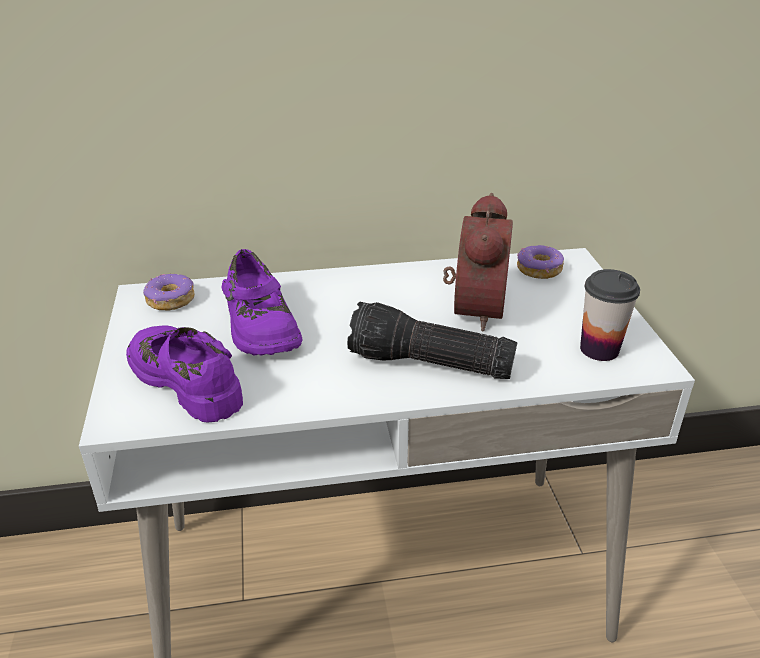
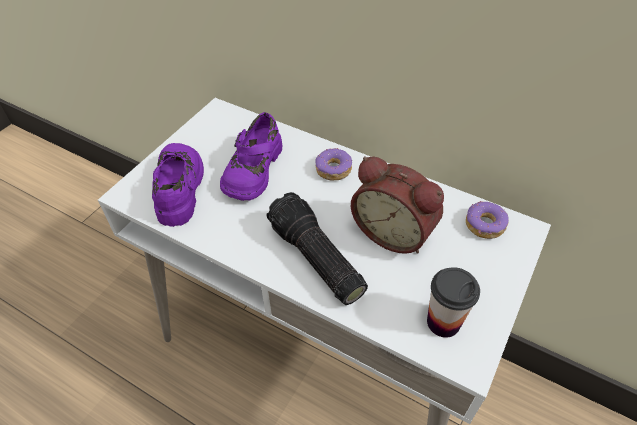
camera: 40 degrees right, 15 degrees up
donut [143,274,195,311] -> donut moved to [315,148,352,180]
alarm clock [443,193,513,331] -> alarm clock turned 75 degrees clockwise [351,156,444,254]

